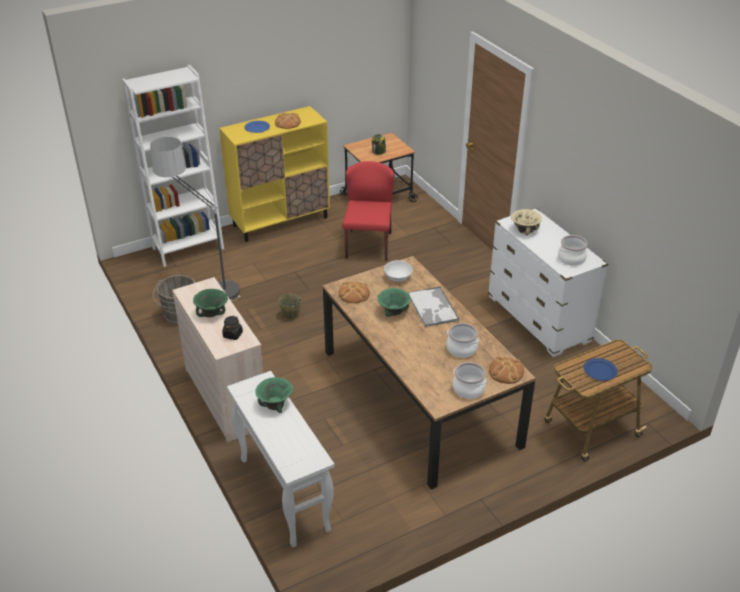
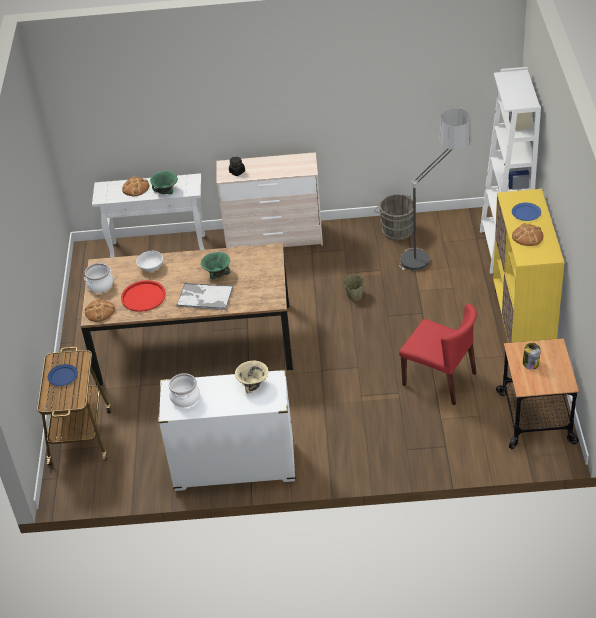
camera: 120 degrees right, 5 degrees up
green bowl [193,289,228,317] -> none
bread [339,282,370,303] -> bread moved to [122,176,149,196]
white bowl [384,260,413,282] -> white bowl moved to [136,250,163,272]
cooking pot [447,323,479,358] -> red tray [121,280,166,312]

